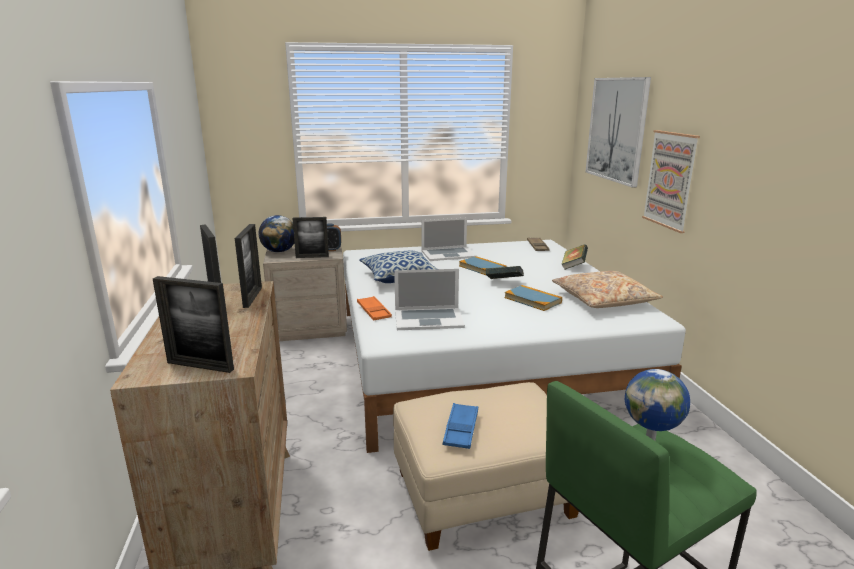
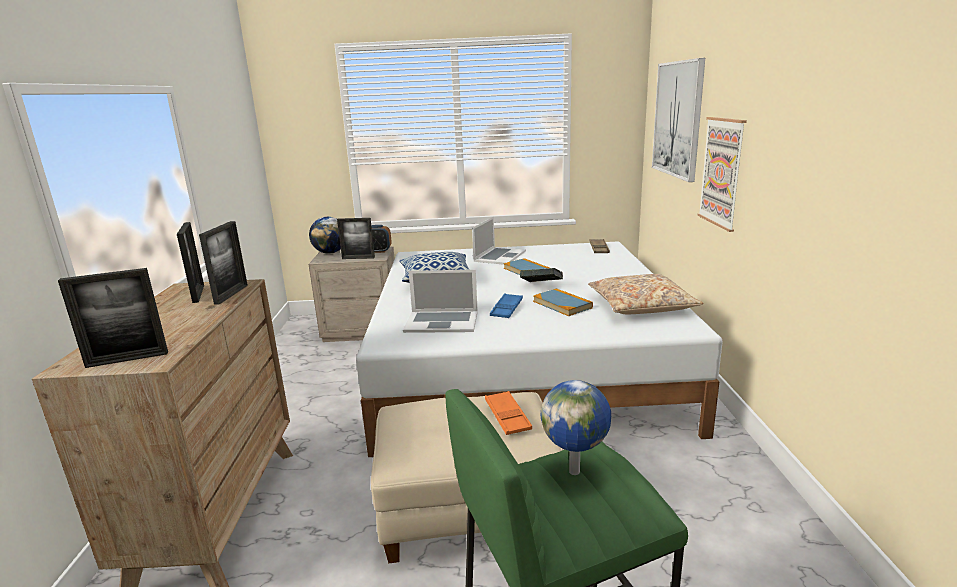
camera: 10 degrees right, 0 degrees up
picture frame [153,276,234,373] -> picture frame turned 45 degrees counterclockwise [58,268,168,368]
orange tray [357,296,392,321] -> orange tray moved to [485,391,532,435]
laptop [421,218,476,261] -> laptop turned 60 degrees counterclockwise [472,217,526,265]
blue tray [442,403,478,449] -> blue tray moved to [490,293,523,318]
book [561,244,588,270] -> none

